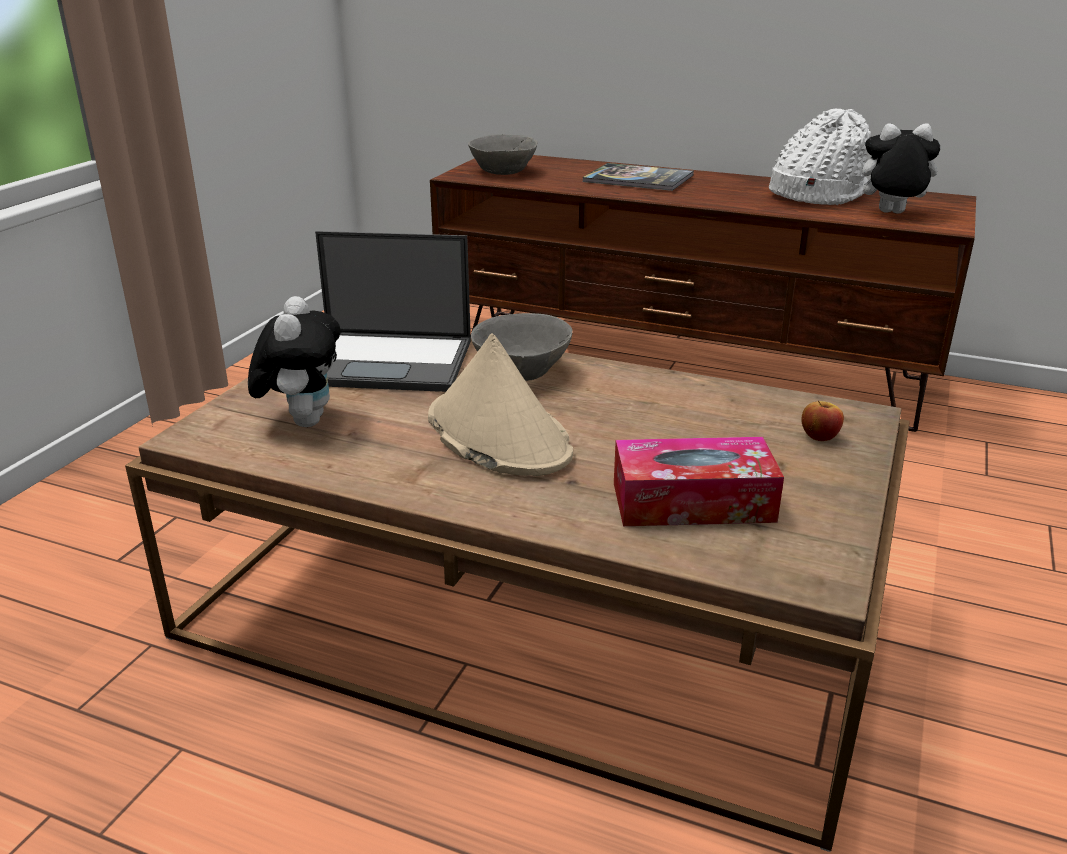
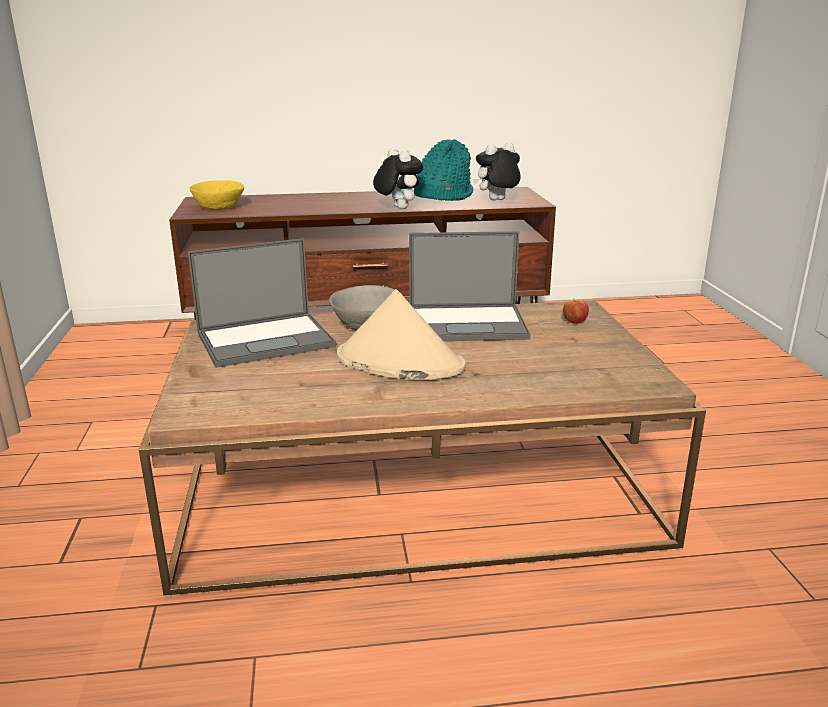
camera: 30 degrees left, 5 degrees down
plush toy [248,296,340,427] -> plush toy moved to [373,148,423,209]
grey bowl [468,134,537,175] -> yellow bowl [189,180,244,210]
book [583,163,694,191] -> none
tissue box [614,437,784,526] -> none
white hat [769,109,871,205] -> turquoise hat [414,139,473,201]
none -> laptop [409,231,531,341]

